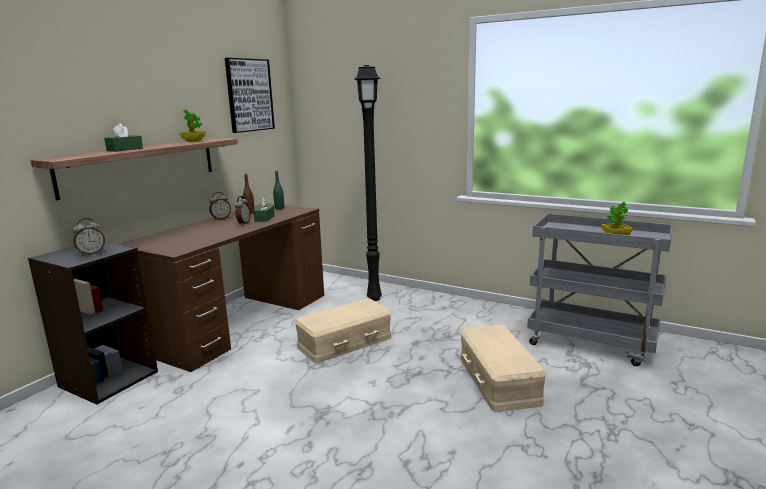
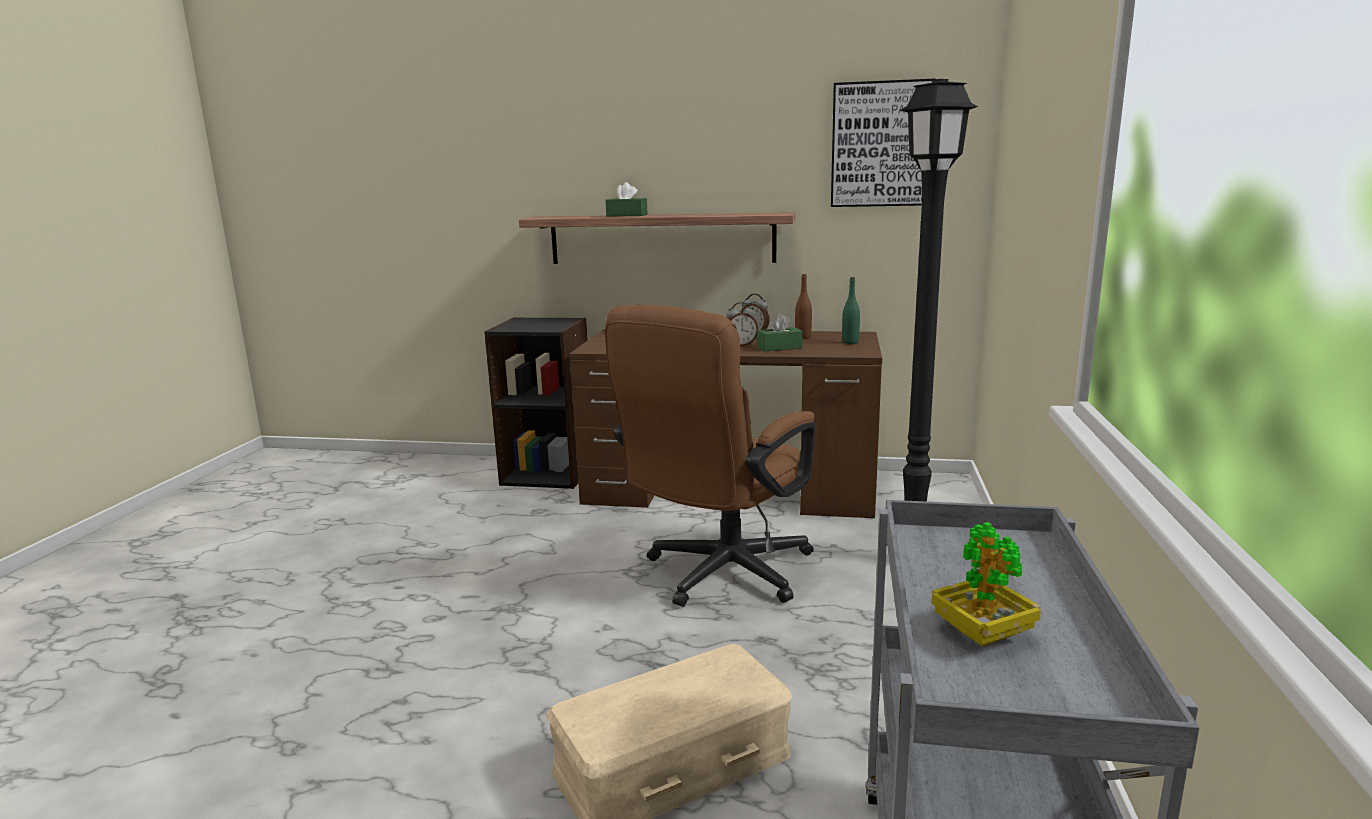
camera: 70 degrees right, 0 degrees up
alarm clock [73,218,105,256] -> none
potted plant [179,109,206,142] -> none
beige storage box [294,298,392,363] -> brown office chair [605,305,816,607]

